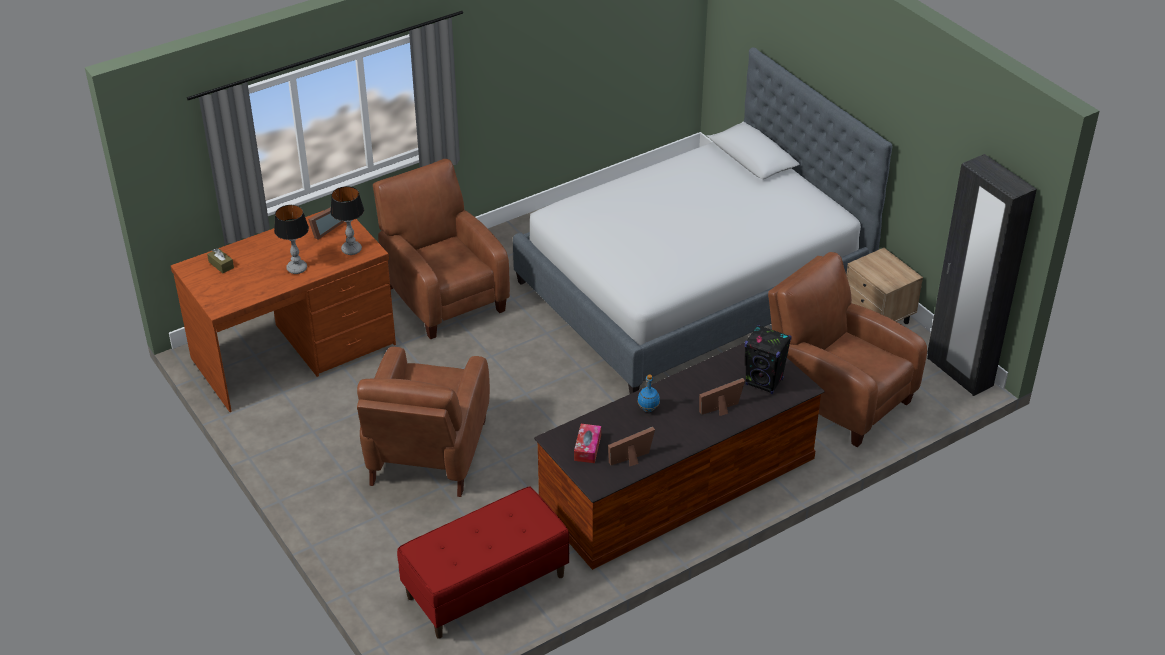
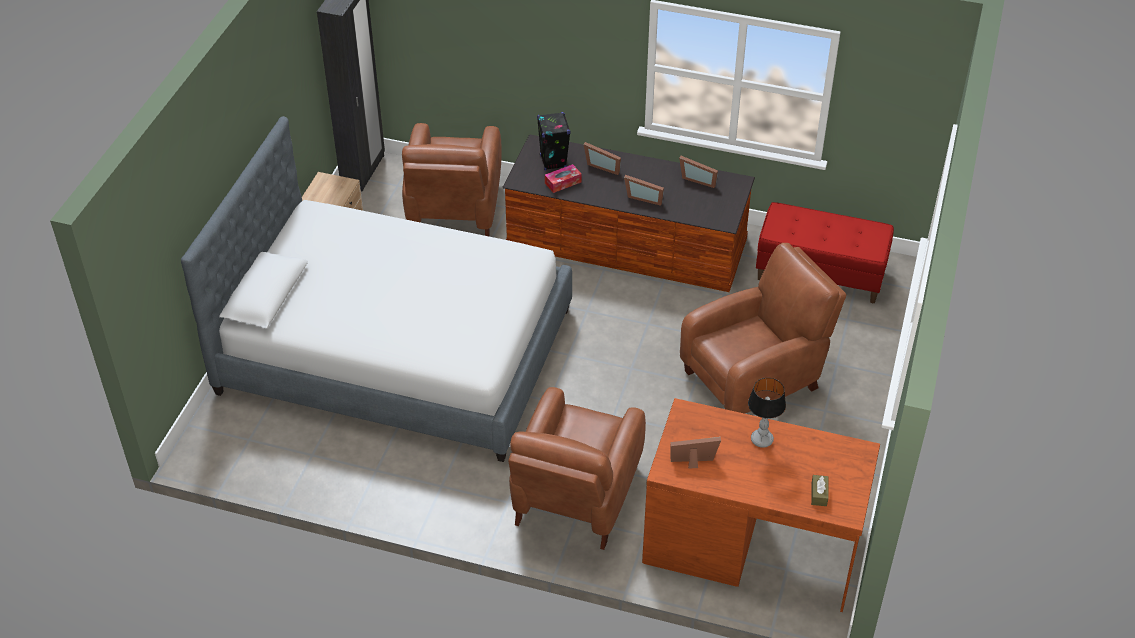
camera: 130 degrees left, 5 degrees up
table lamp [330,186,364,255] -> none
tissue box [574,424,601,463] -> tissue box moved to [545,164,582,193]
blue bottle [637,374,660,412] -> picture frame [624,175,664,206]

